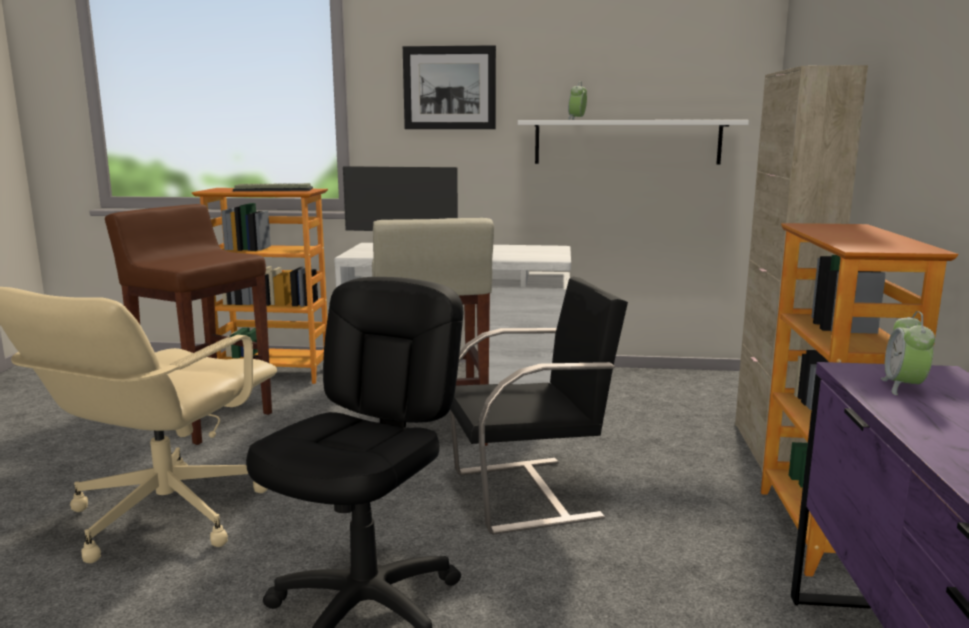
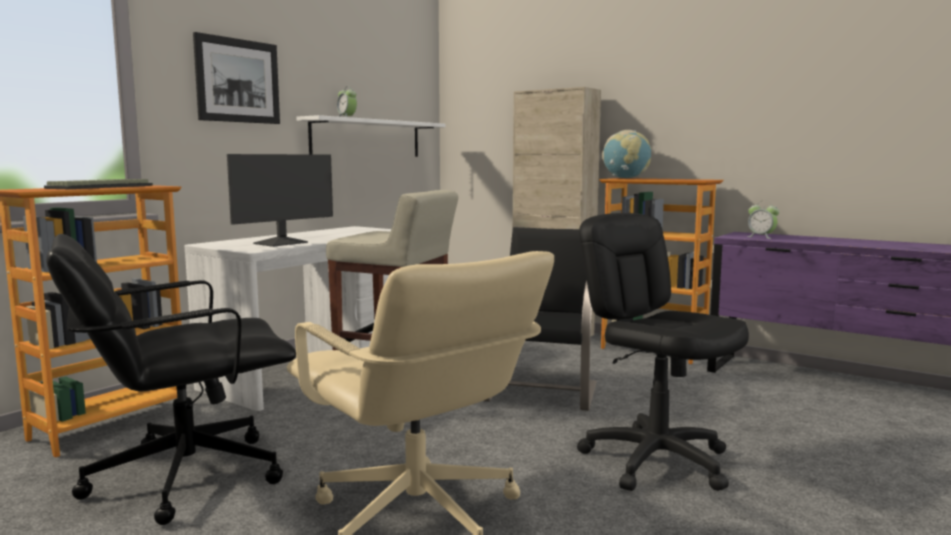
camera: 60 degrees left, 5 degrees down
brown stool [105,204,272,445] -> black office chair [46,234,296,525]
none -> globe [602,130,651,178]

